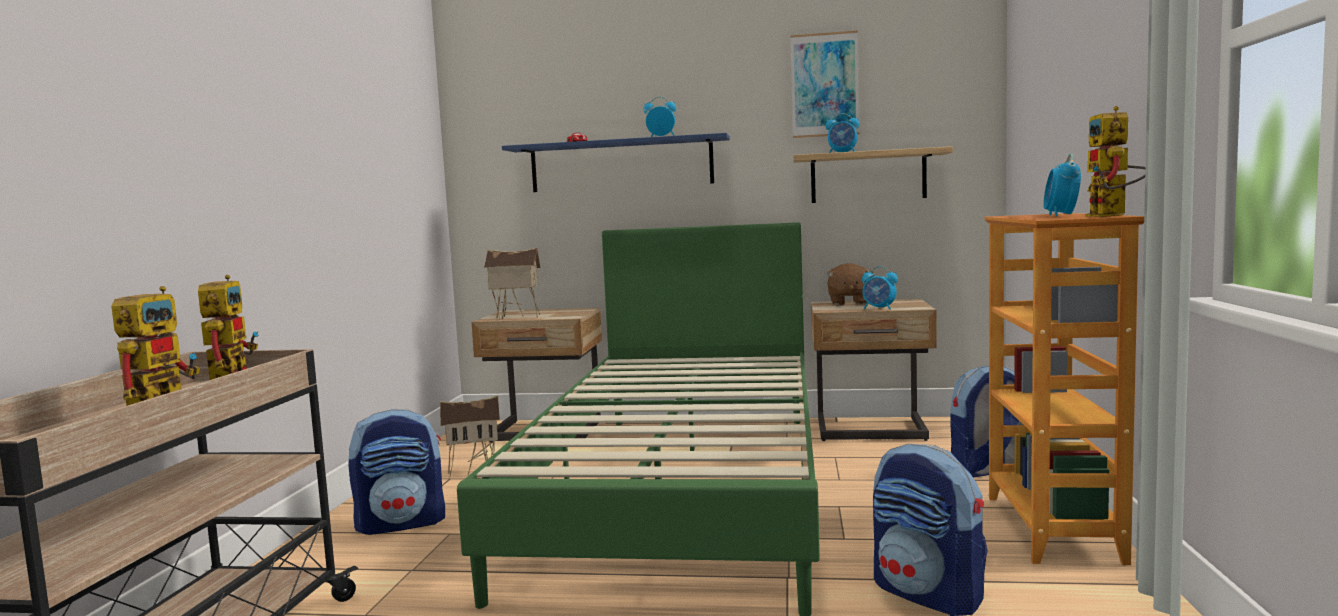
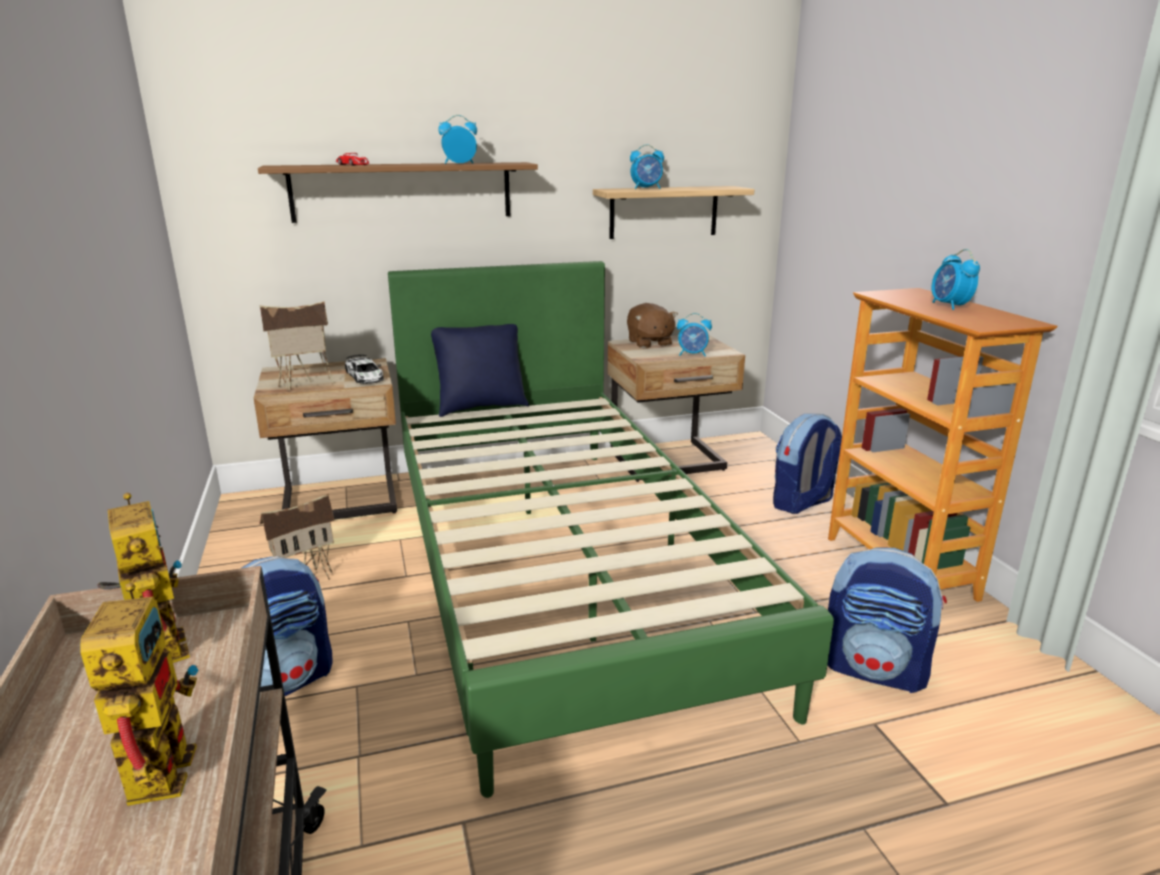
camera: 25 degrees left, 15 degrees up
blue shelf [502,133,730,192] -> brown shelf [258,162,538,223]
picture [790,31,860,138] -> none
toy robot [1085,106,1145,217] -> none
none -> toy car [345,355,384,384]
none -> blue pillow [431,324,529,417]

